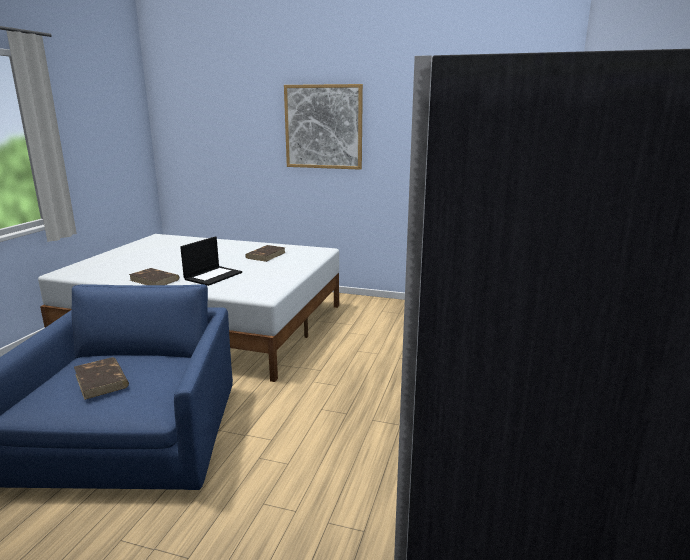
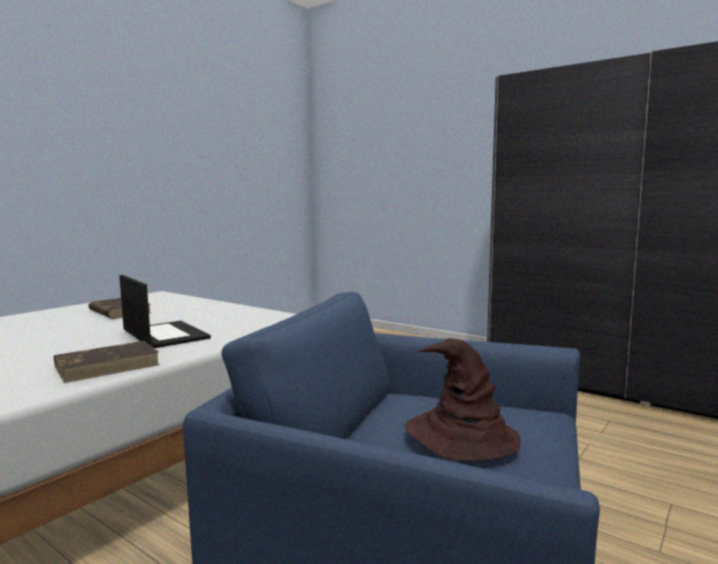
camera: 70 degrees left, 10 degrees down
brown book [74,357,129,400] -> brown hat [404,338,520,461]
picture [284,84,363,170] -> none

